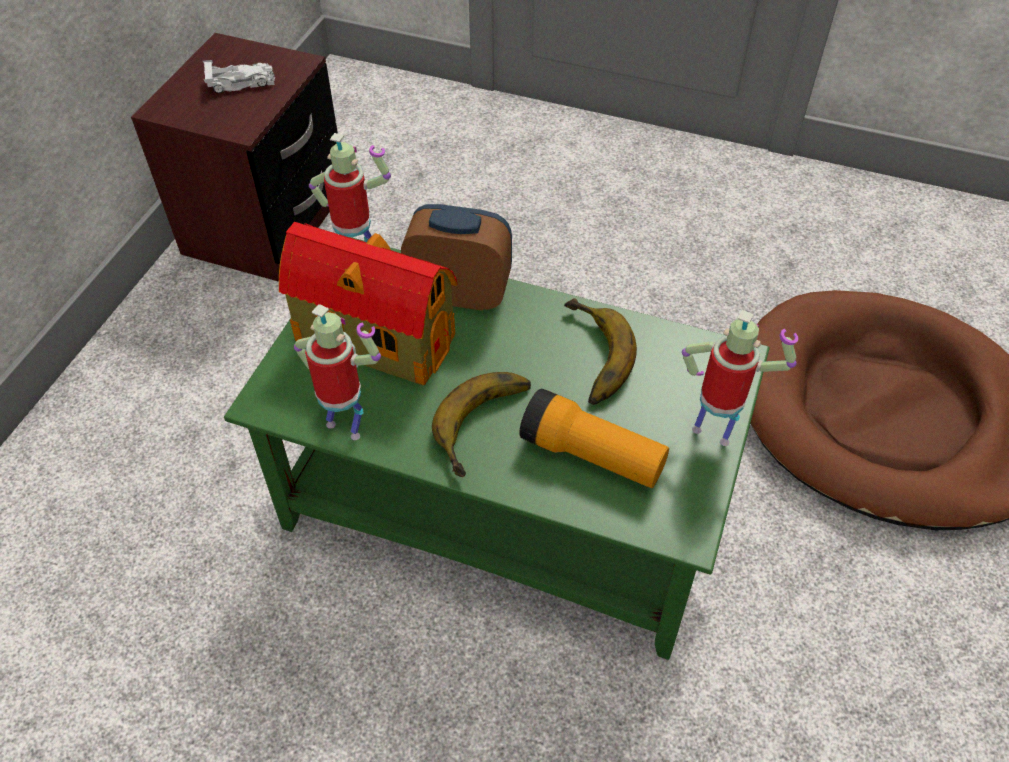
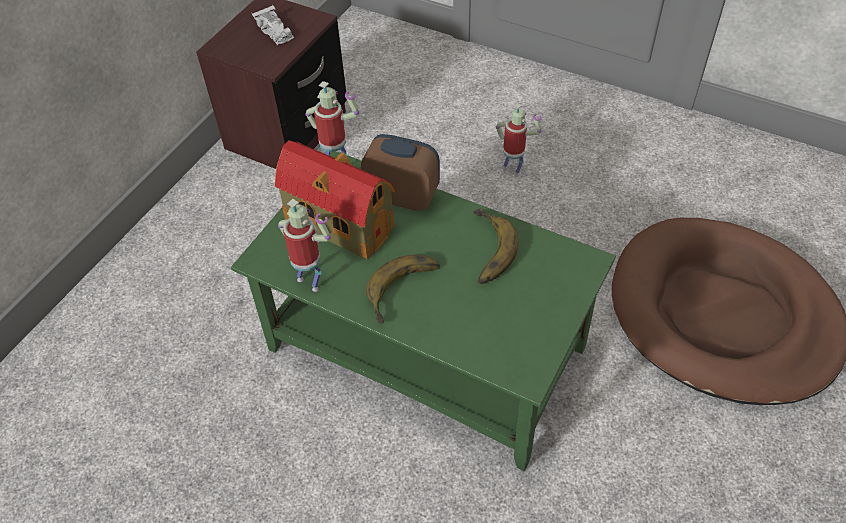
camera: 10 degrees right, 0 degrees up
white toy car [203,60,275,93] -> white toy car turned 60 degrees clockwise [252,5,294,45]
flashlight [519,389,669,488] -> none
toy robot [682,310,798,446] -> toy robot moved to [496,104,542,177]

